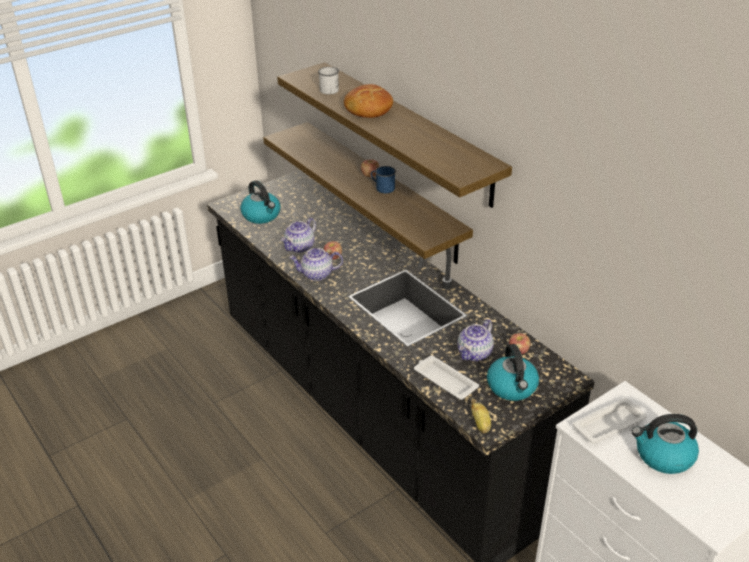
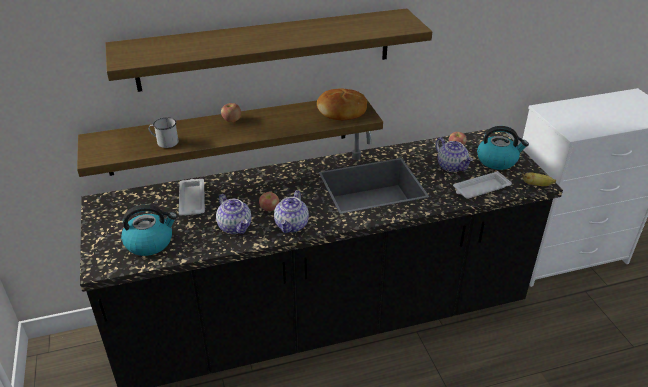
camera: 70 degrees left, 0 degrees up
white mug [318,67,339,94] -> white mug moved to [148,117,178,148]
bread [344,84,393,118] -> bread moved to [317,88,367,121]
blue mug [371,166,396,193] -> none
white tray [573,398,647,444] -> white tray moved to [179,179,205,216]
kettle [632,414,699,474] -> none

